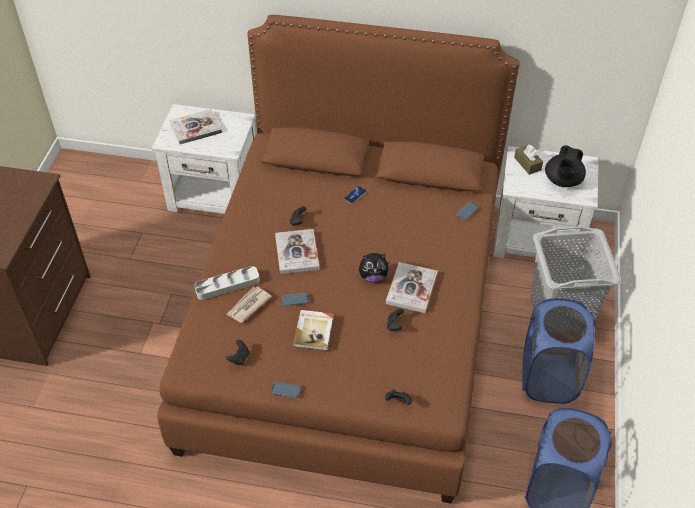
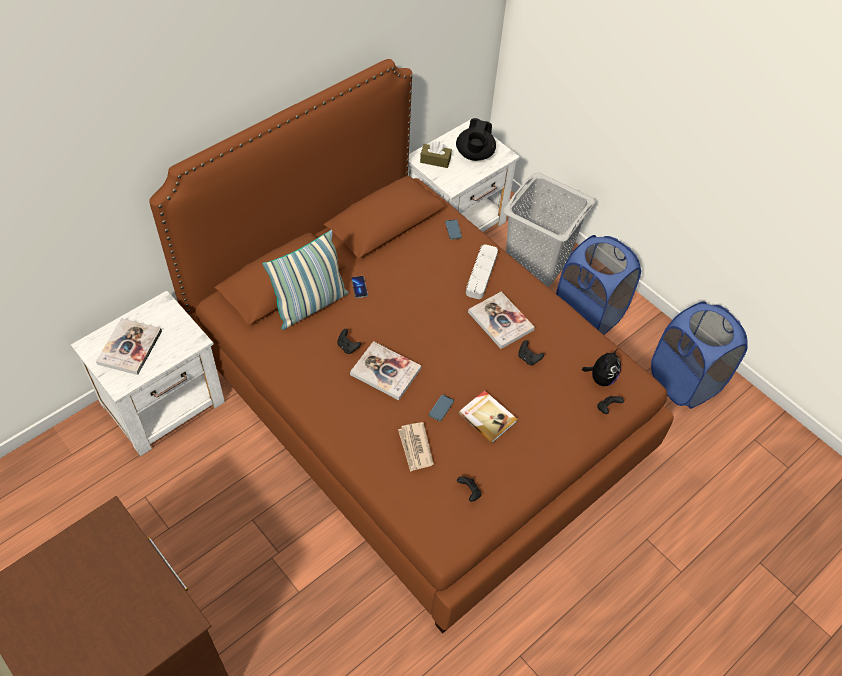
camera: 55 degrees left, 5 degrees up
grey tray [194,266,260,300] -> grey tray moved to [466,244,498,299]
phone [271,382,301,398] -> none
plush toy [359,253,389,282] -> plush toy moved to [582,349,621,386]
black teapot [545,145,586,187] -> black teapot turned 45 degrees clockwise [456,118,496,161]
none -> pillow [263,230,349,330]

